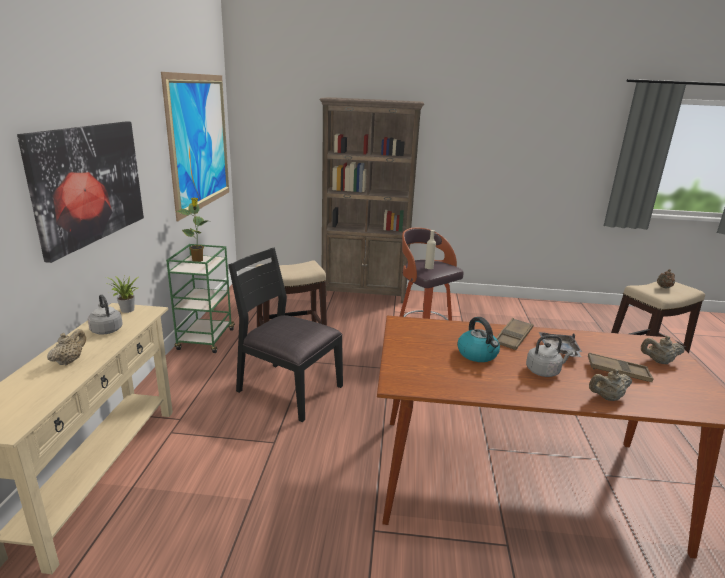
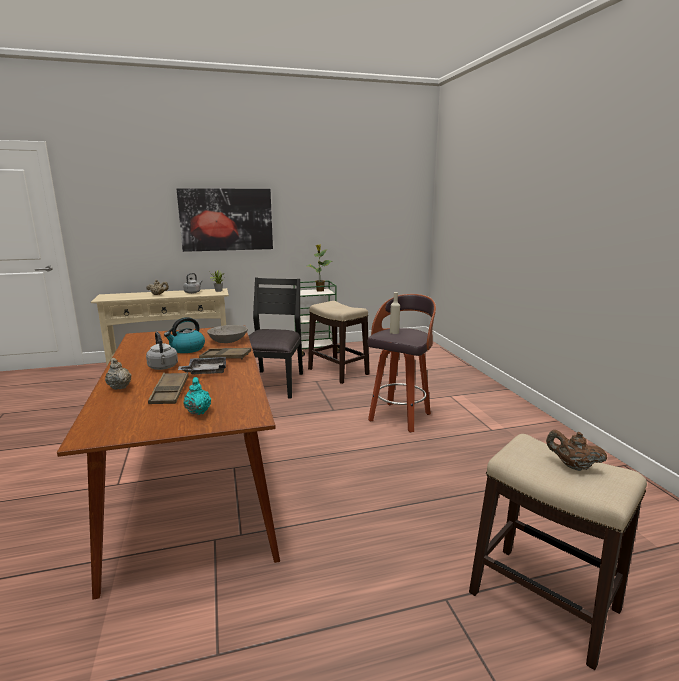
camera: 70 degrees right, 5 degrees down
picture [161,72,229,222] -> none
brown bookcase [320,97,424,303] -> none
beige teapot [641,336,685,364] -> turquoise teapot [183,377,211,415]
none -> grey bowl [207,325,248,343]

